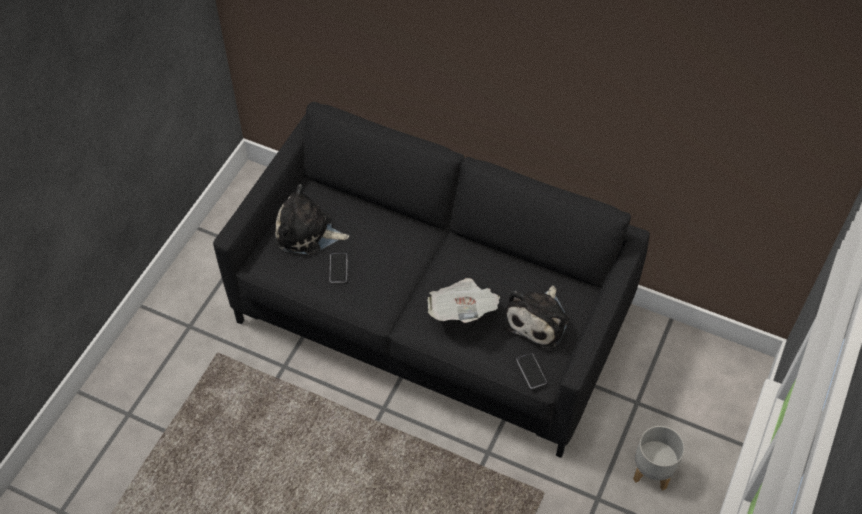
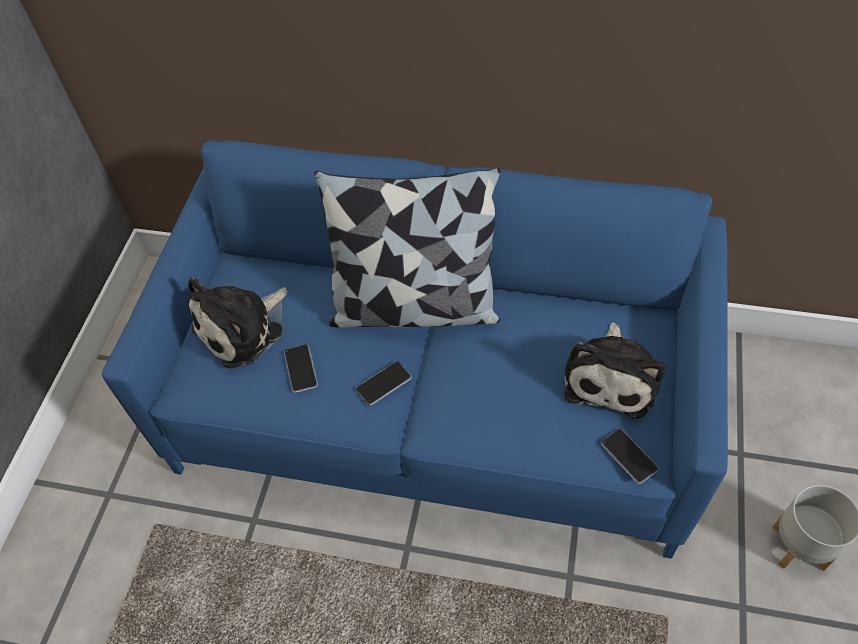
camera: 10 degrees left, 0 degrees up
black sofa [213,102,650,458] -> blue sofa [102,140,728,559]
plush toy [274,184,349,255] -> plush toy turned 45 degrees counterclockwise [188,277,287,369]
newspaper [427,278,500,323] -> none
none -> pillow [314,168,501,327]
none -> phone [356,361,412,406]

